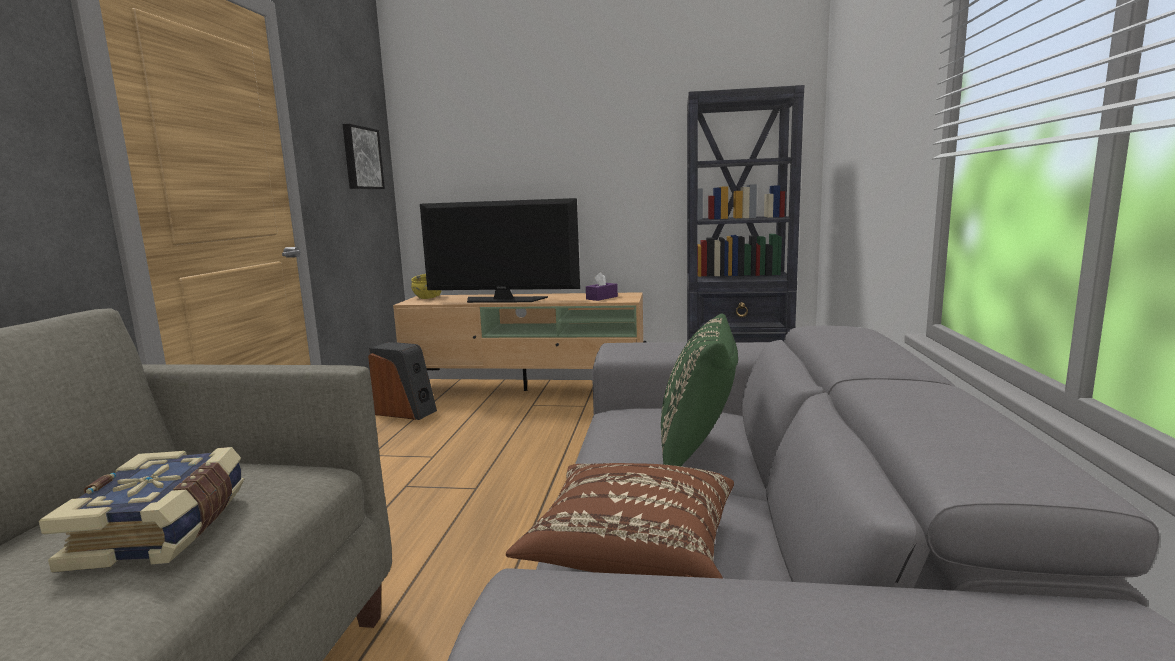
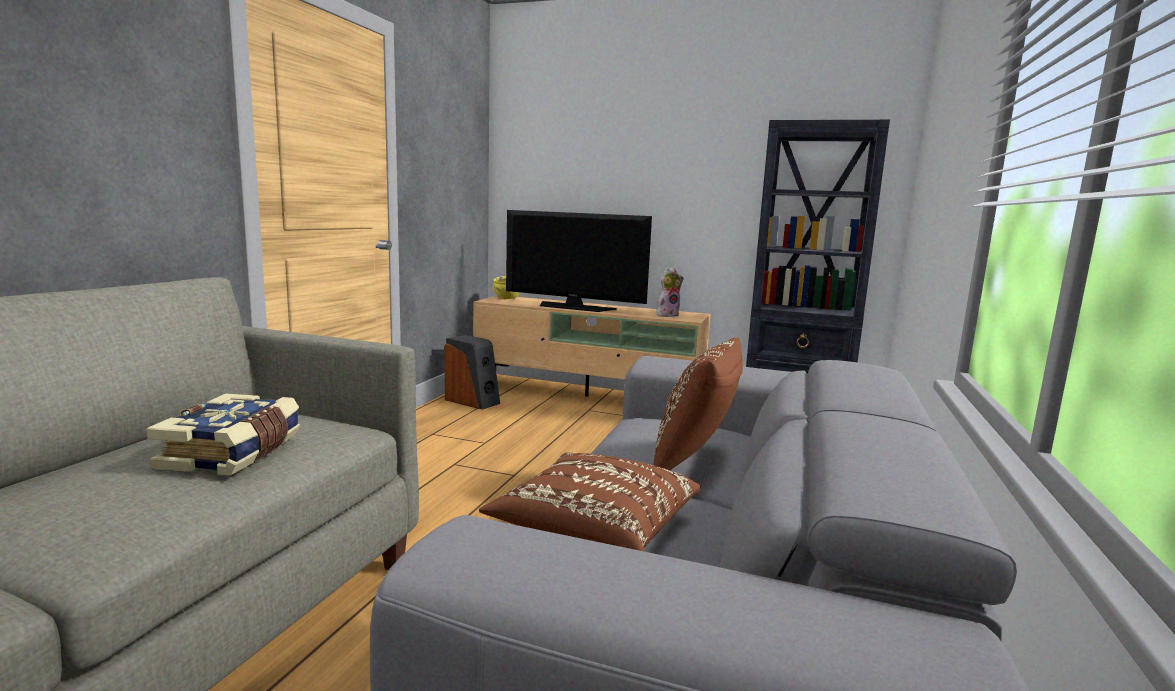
camera: 10 degrees right, 0 degrees up
picture [342,124,385,189] -> none
purple tissue box [586,272,618,301] -> plush toy [657,267,684,317]
green pillow [661,314,738,466] -> brown pillow [653,337,743,470]

